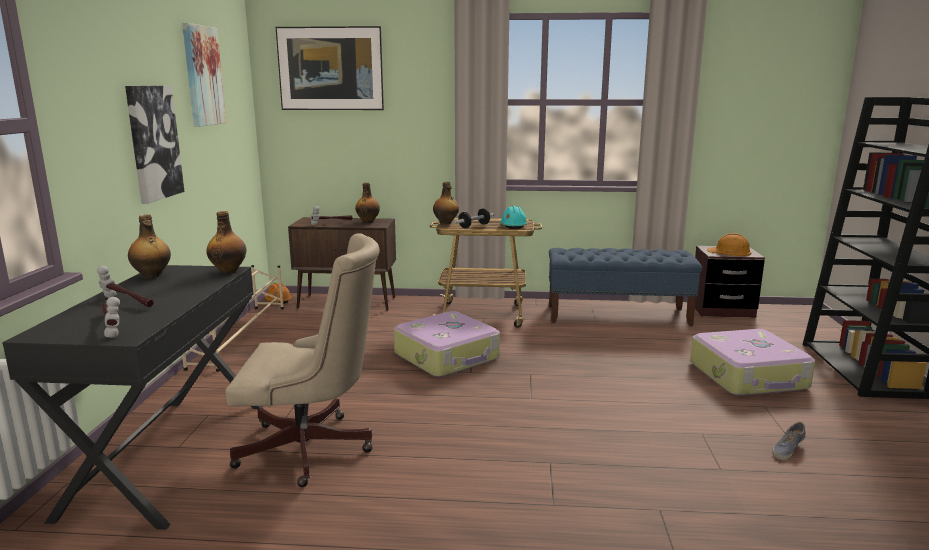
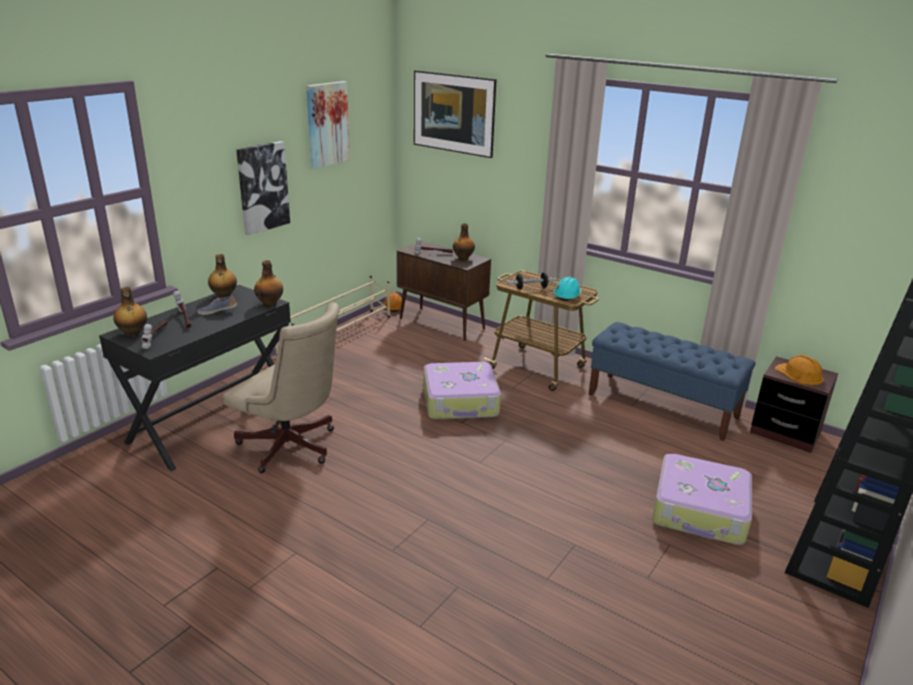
camera: 30 degrees right, 10 degrees up
bottle [433,182,459,224] -> bottle moved to [113,286,147,337]
shoe [772,422,806,460] -> shoe moved to [197,295,237,315]

